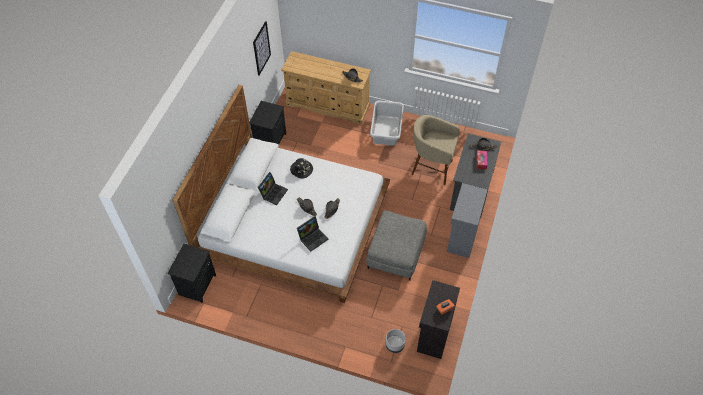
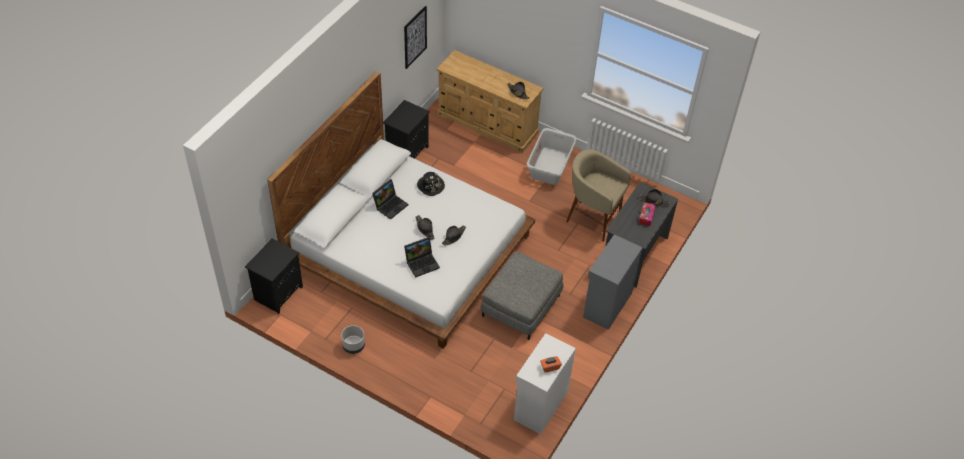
camera: 10 degrees right, 5 degrees down
grey planter [385,329,406,353] -> grey planter moved to [341,325,365,354]
black cabinet [417,280,460,359] -> white cabinet [514,333,576,434]

